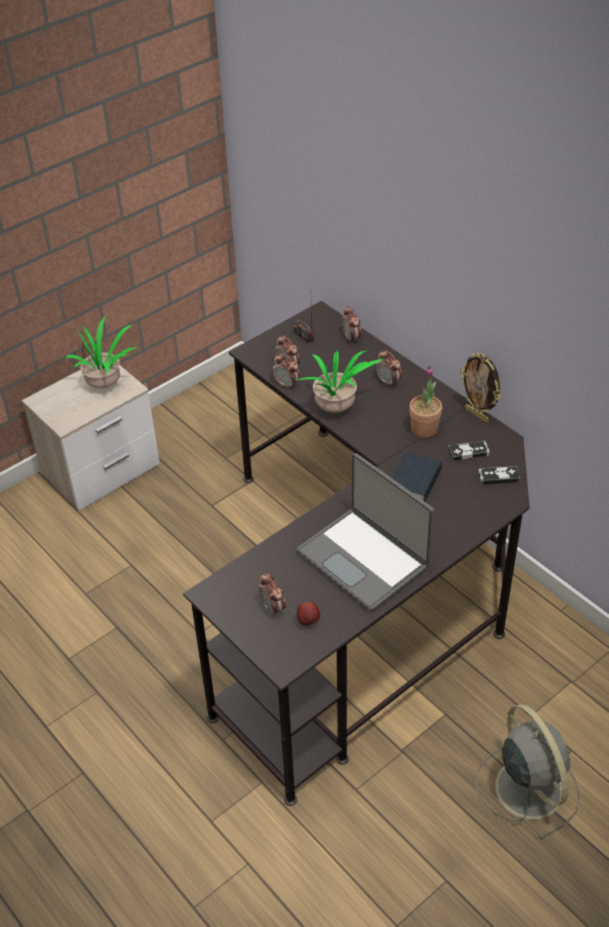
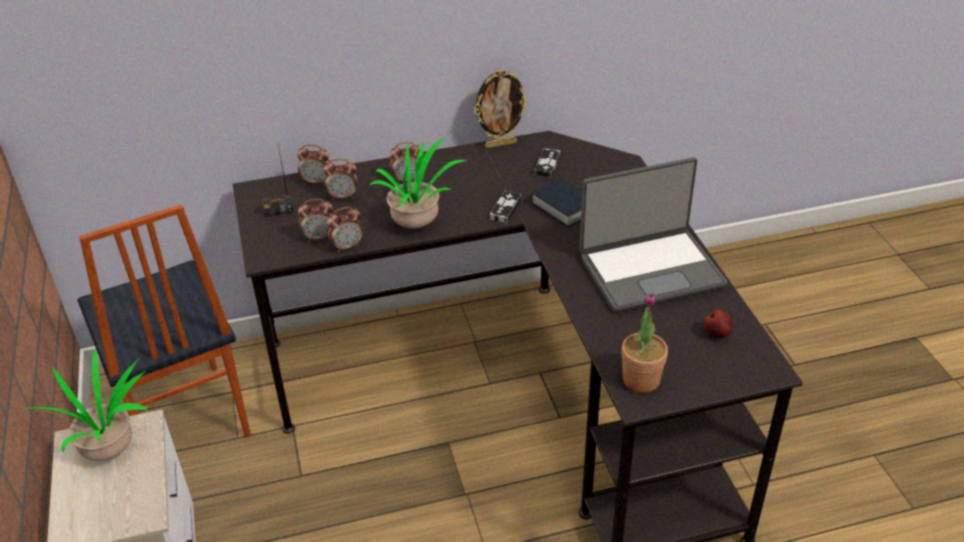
camera: 65 degrees left, 5 degrees down
alarm clock [259,573,286,617] -> alarm clock moved to [324,159,357,200]
potted plant [410,366,442,438] -> potted plant moved to [621,292,668,393]
grey fan [475,704,580,840] -> none
game controller [478,466,521,485] -> game controller moved to [490,191,522,223]
none -> chair [77,205,251,438]

